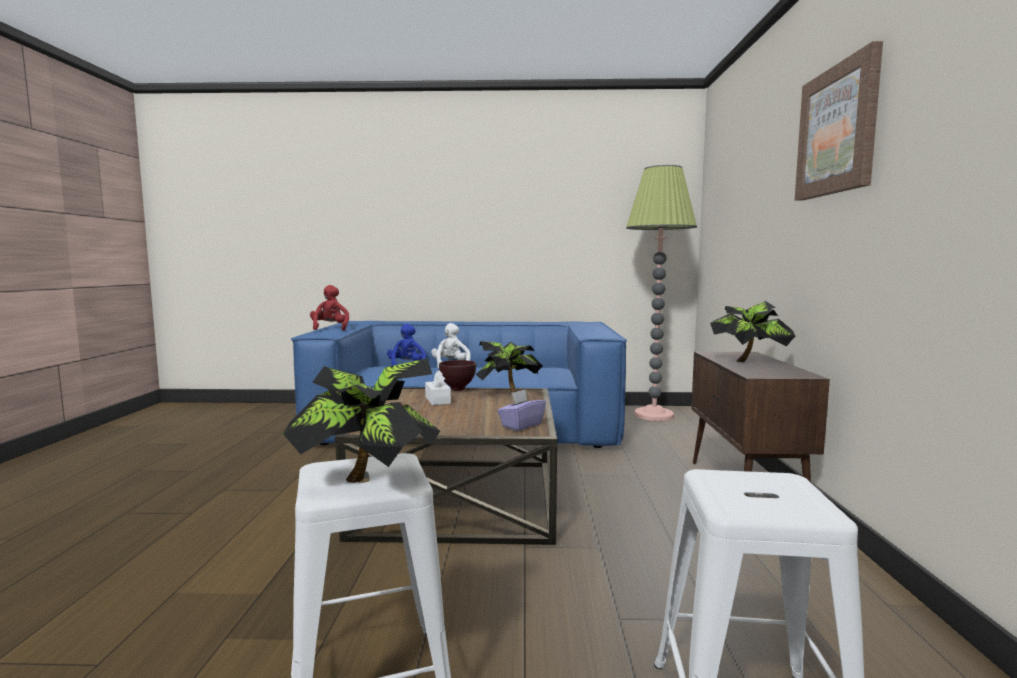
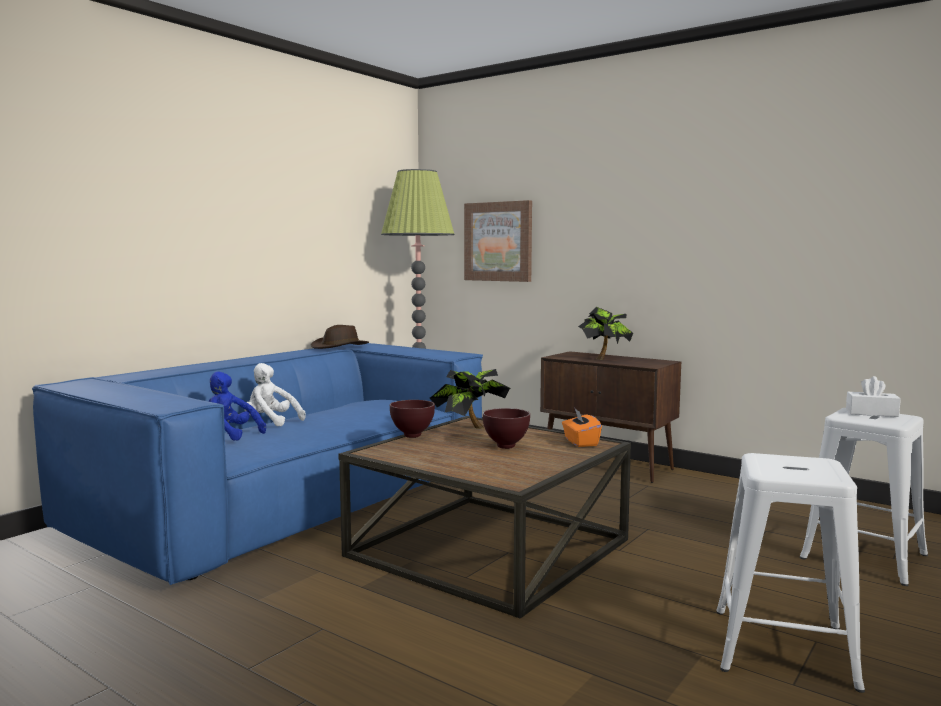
camera: 55 degrees left, 0 degrees up
potted plant [283,358,440,483] -> none
red plush toy [310,285,349,331] -> none
white tissue box [425,370,451,405] -> white tissue box moved to [846,376,901,417]
purple tissue box [498,390,546,431] -> orange tissue box [562,409,602,447]
picture [795,41,883,201] -> picture moved to [464,200,532,282]
none -> brown hat [310,325,369,349]
none -> brown bowl [483,408,530,449]

